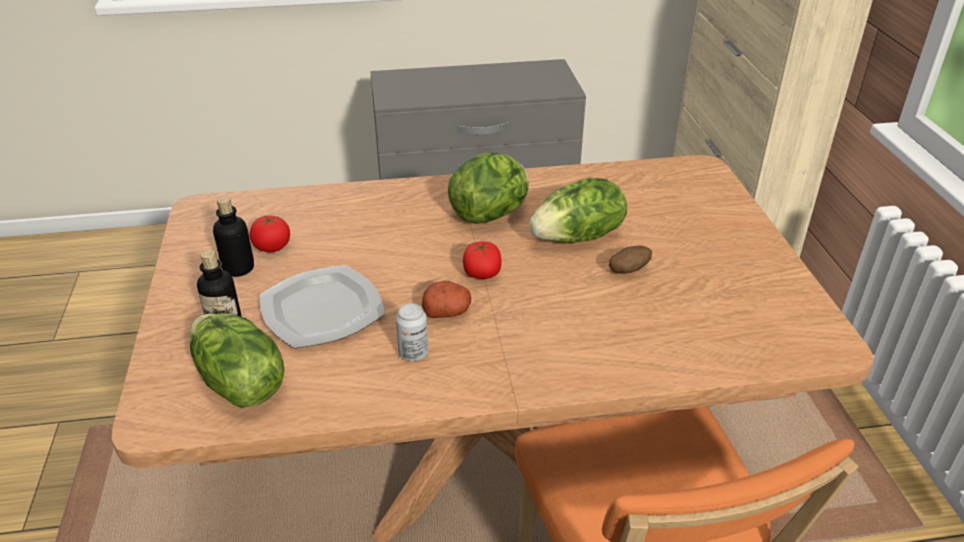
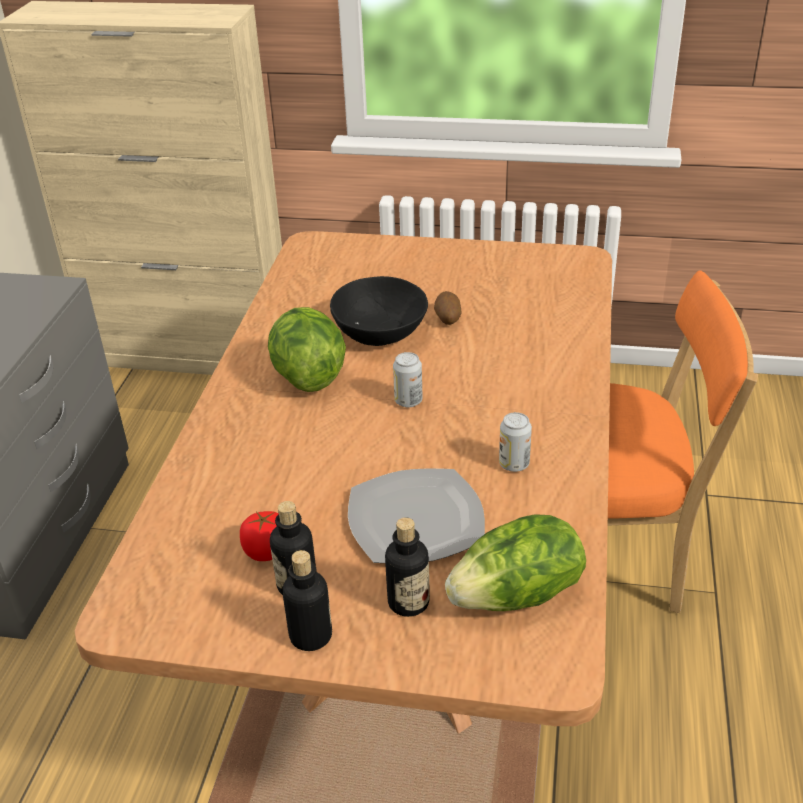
camera: 70 degrees left, 0 degrees up
potato [422,281,471,318] -> none
tomato [463,241,501,279] -> can [393,352,422,408]
lettuce [529,178,627,243] -> black bowl [330,276,428,346]
none -> bottle [283,550,332,651]

